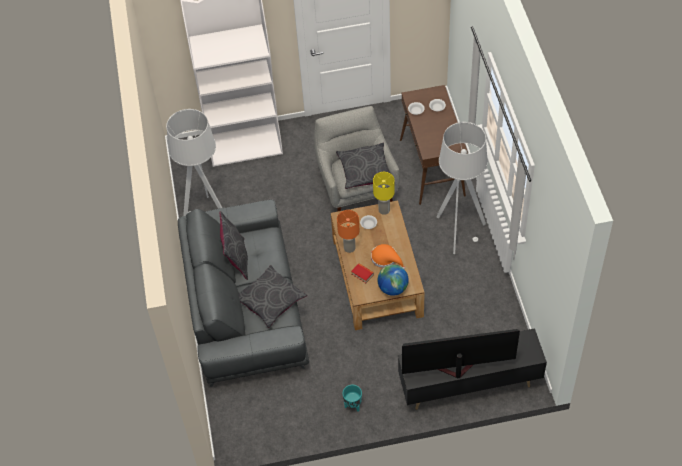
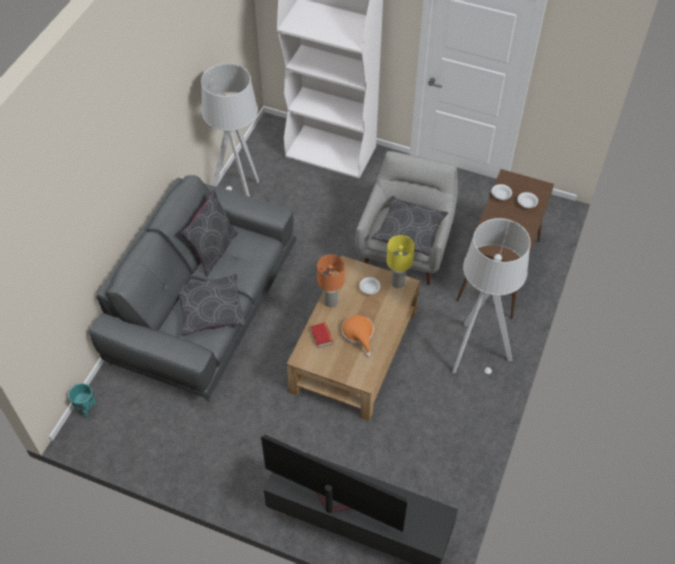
camera: 30 degrees right, 0 degrees up
turquoise planter [342,385,362,411] -> turquoise planter moved to [69,383,96,418]
globe [378,264,409,296] -> none

